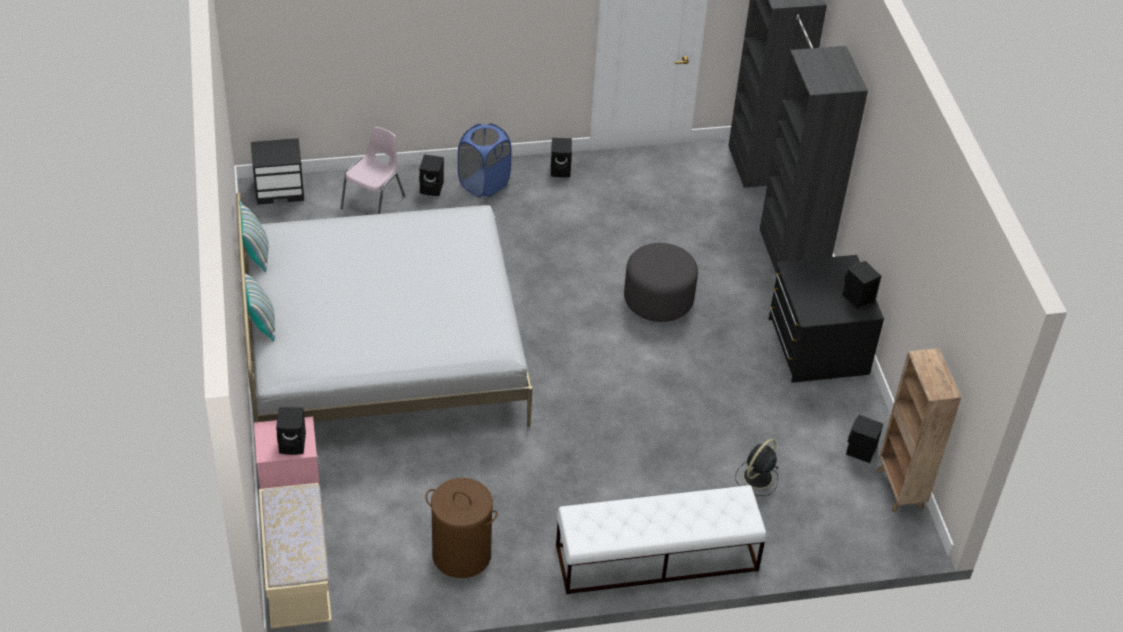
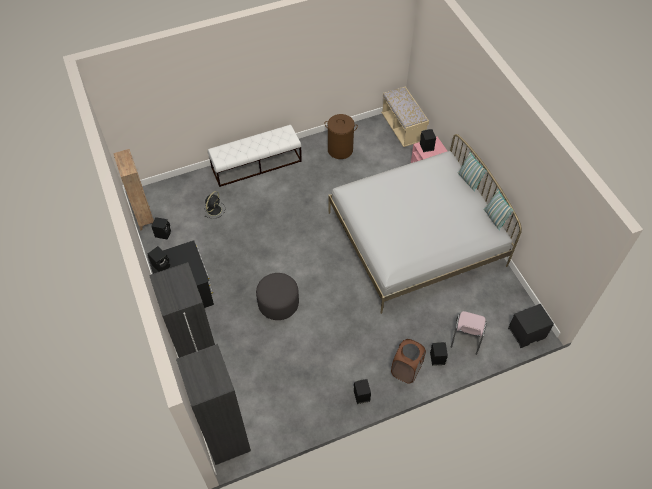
camera: 170 degrees right, 10 degrees up
blue laundry basket [458,123,512,197] -> brown laundry basket [391,339,426,384]

